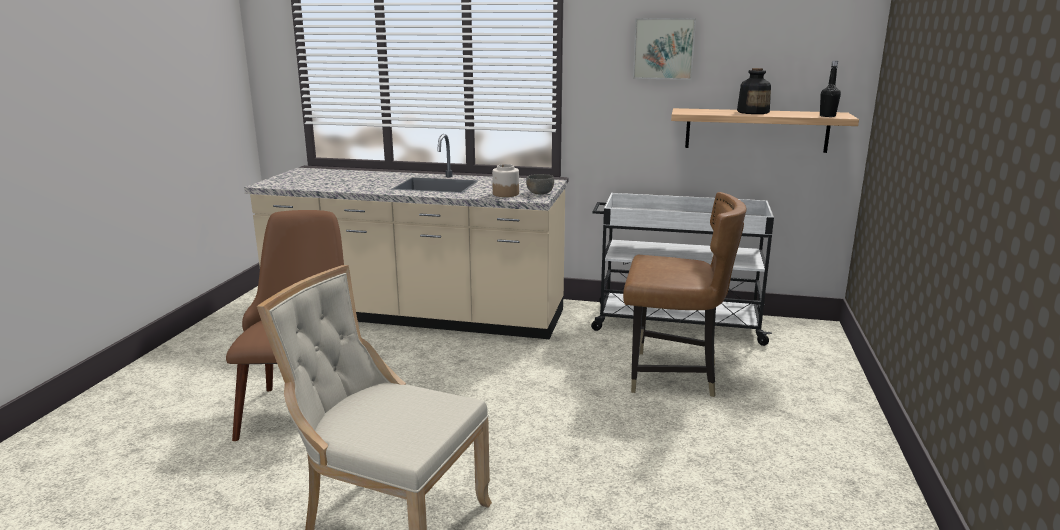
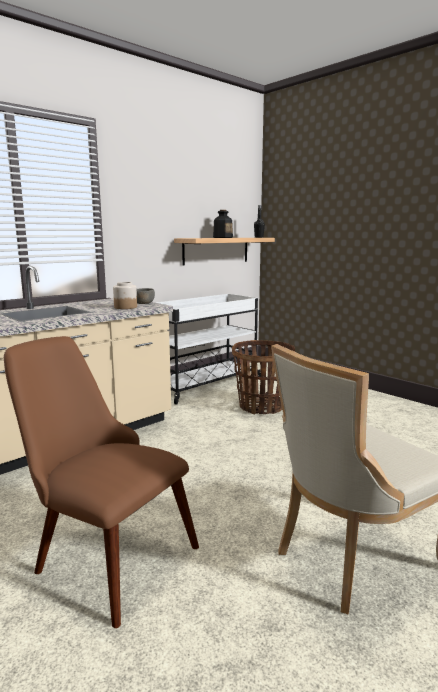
camera: 55 degrees left, 5 degrees down
brown chair [623,192,746,397] -> basket [232,340,295,414]
picture [633,18,696,80] -> none

